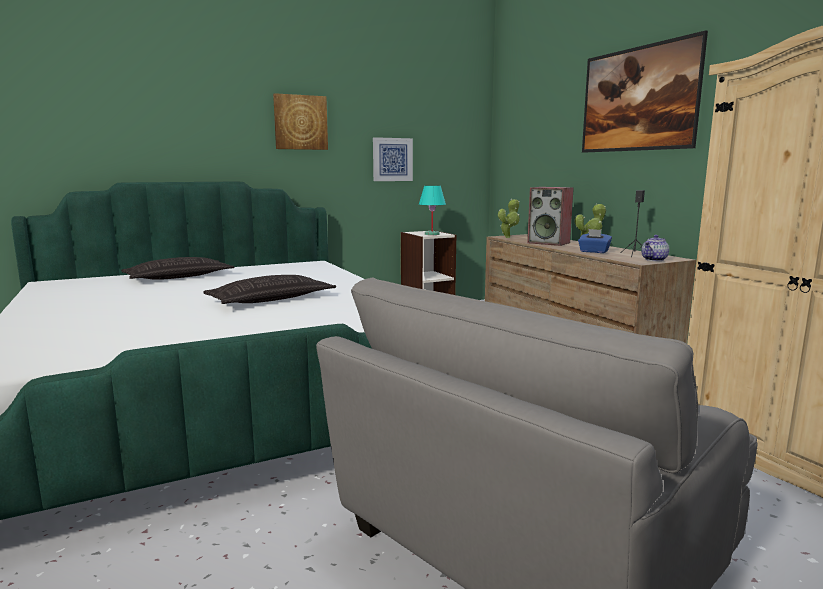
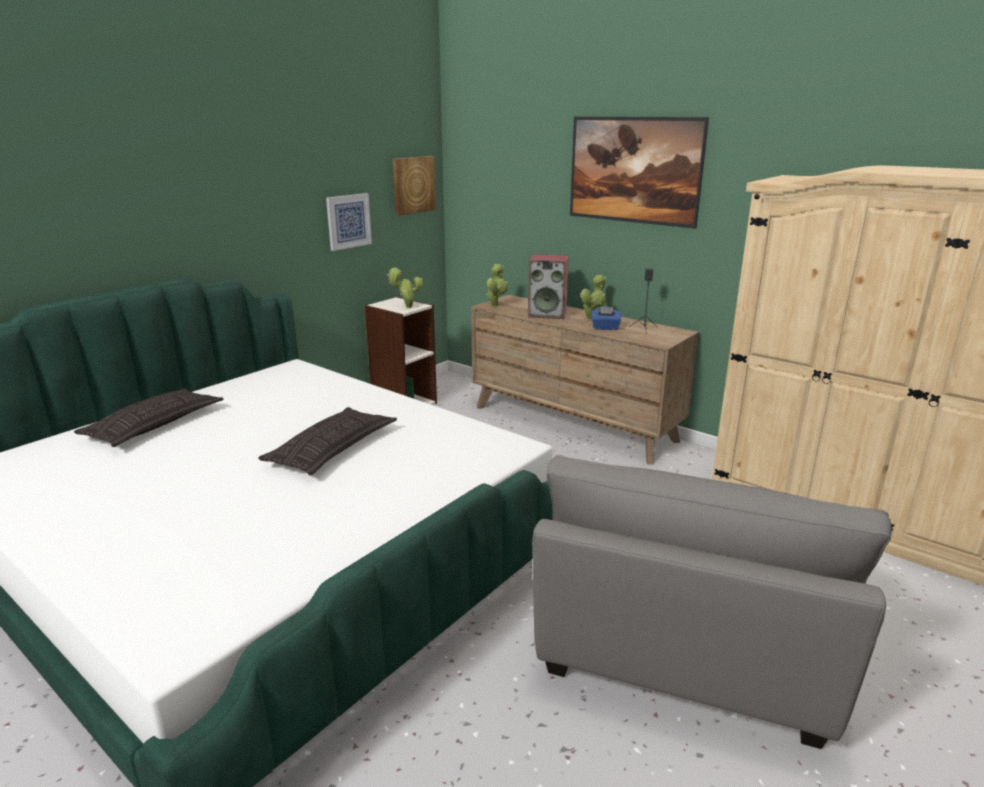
camera: 25 degrees left, 10 degrees up
picture [273,93,328,150] -> picture moved to [393,156,436,216]
turquoise table lamp [419,186,446,235] -> potted plant [387,268,423,308]
teapot [641,235,669,261] -> none

